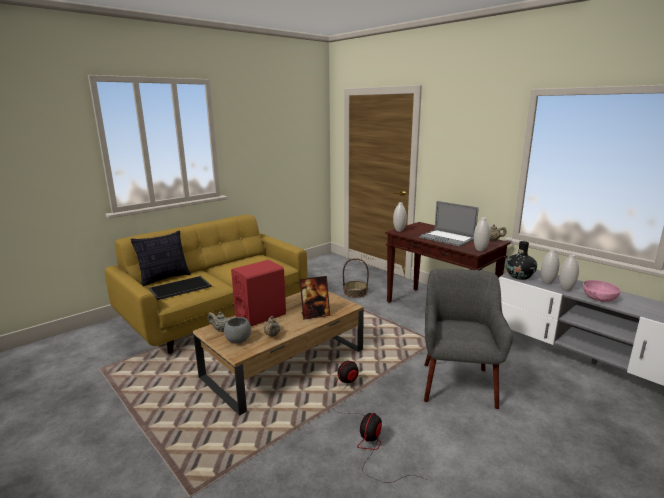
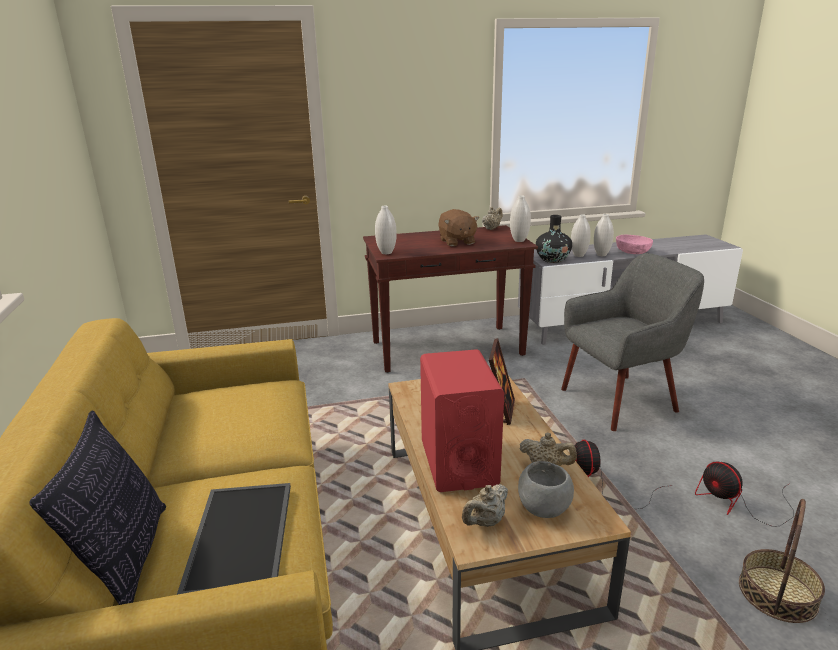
camera: 60 degrees left, 5 degrees up
basket [343,258,369,298] -> basket moved to [739,499,825,623]
laptop [419,201,478,247] -> brown plush toy [438,209,479,246]
grey armchair [424,269,513,409] -> grey armchair turned 120 degrees clockwise [561,253,704,431]

